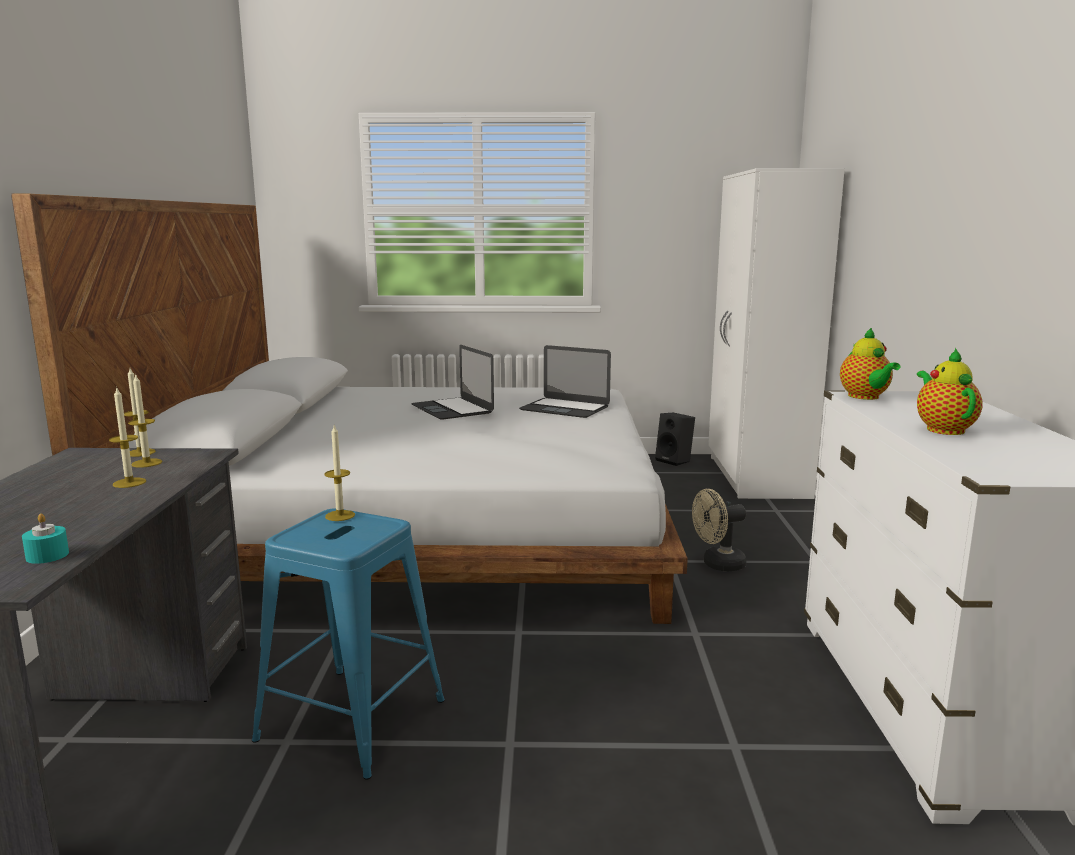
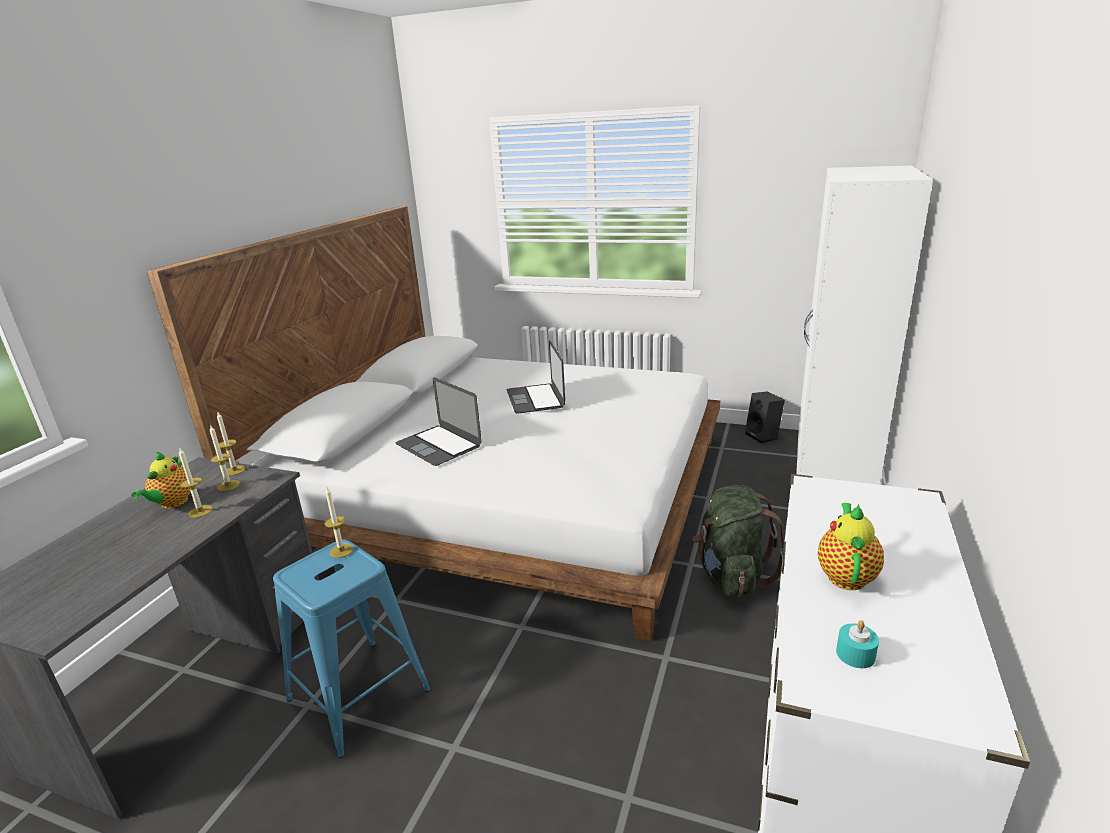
camera: 20 degrees right, 10 degrees up
turquoise candle [22,513,69,564] -> turquoise candle moved to [836,620,879,668]
laptop [519,345,611,418] -> laptop moved to [396,377,482,466]
beige fan [692,489,747,571] -> green backpack [692,485,785,596]
teapot [840,327,900,400] -> teapot moved to [131,452,191,509]

